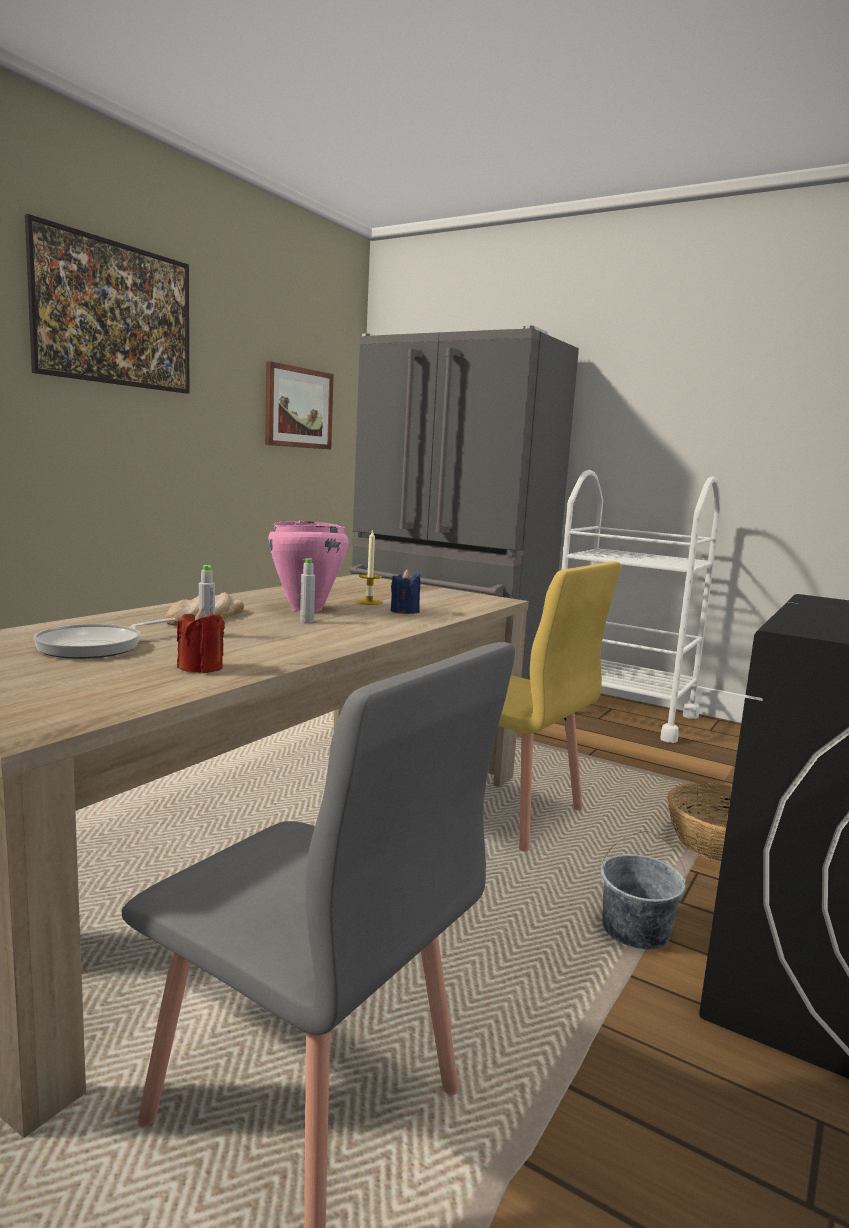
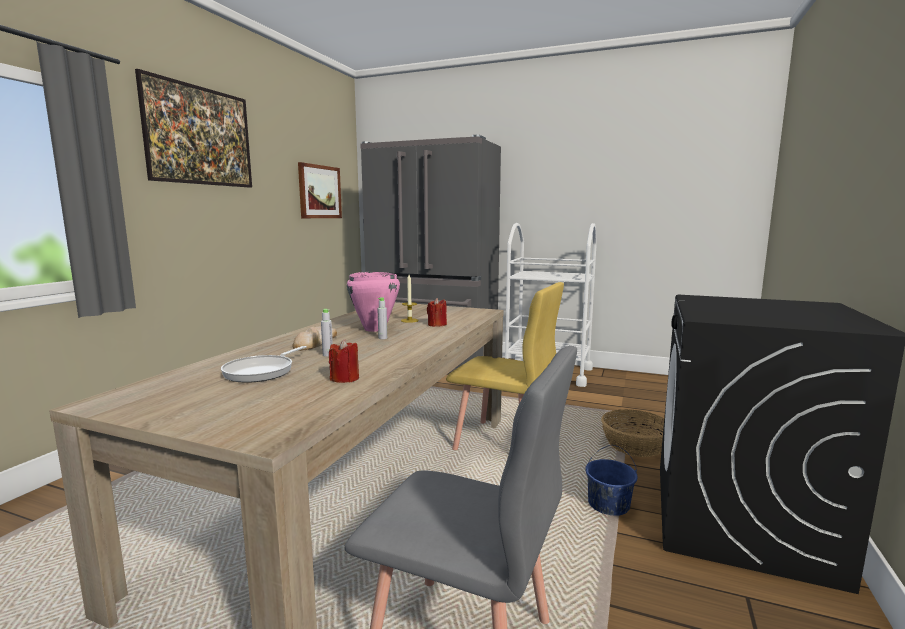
camera: 10 degrees left, 0 degrees up
blue candle [391,569,420,614] -> red candle [427,298,447,327]
grey bucket [600,831,686,950] -> blue bucket [585,445,637,515]

